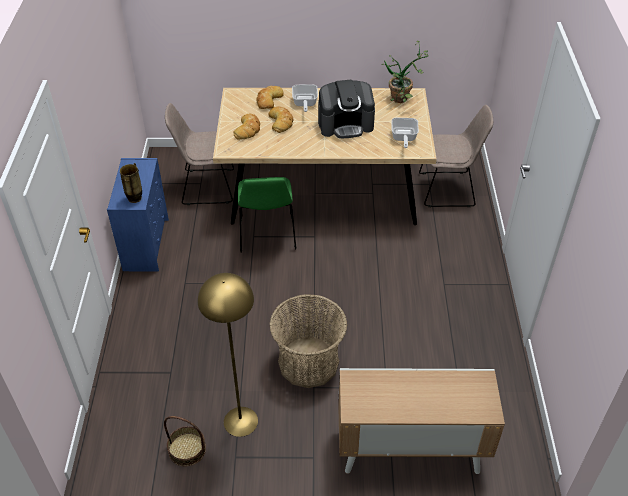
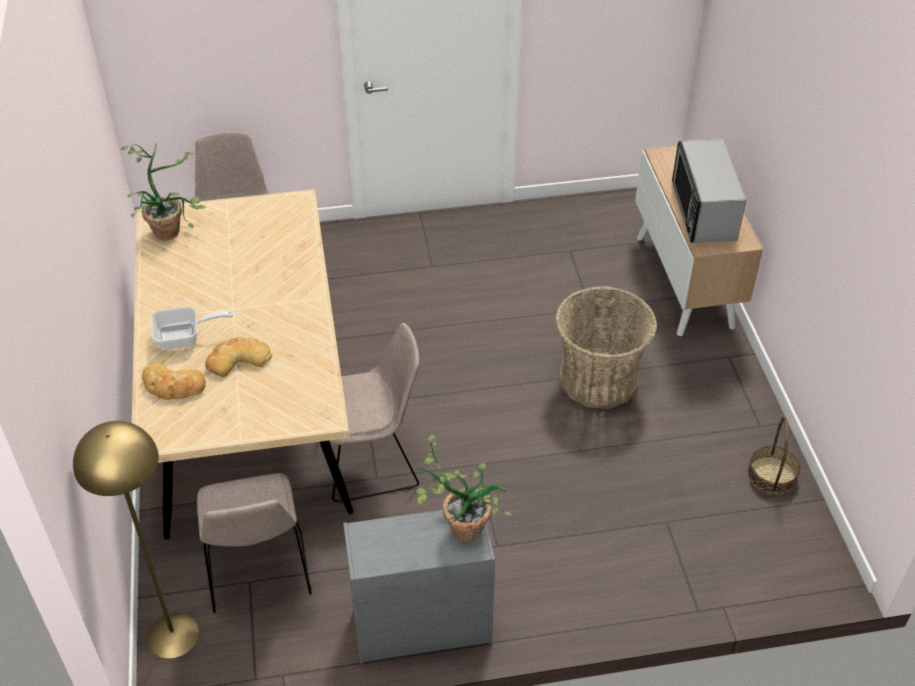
camera: 100 degrees left, 0 degrees up
blue dresser [107,158,169,271] -> grey dresser [343,510,495,664]
vase [120,163,142,203] -> potted plant [415,435,511,542]
yellow floor lamp [198,273,258,437] -> yellow floor lamp moved to [73,421,199,658]
bread [233,114,260,140] -> none
green chair [238,177,296,253] -> beige chair [329,323,420,503]
coffee machine [318,80,375,138] -> none
frying pan [391,118,419,148] -> none
none -> microwave [672,139,746,243]

